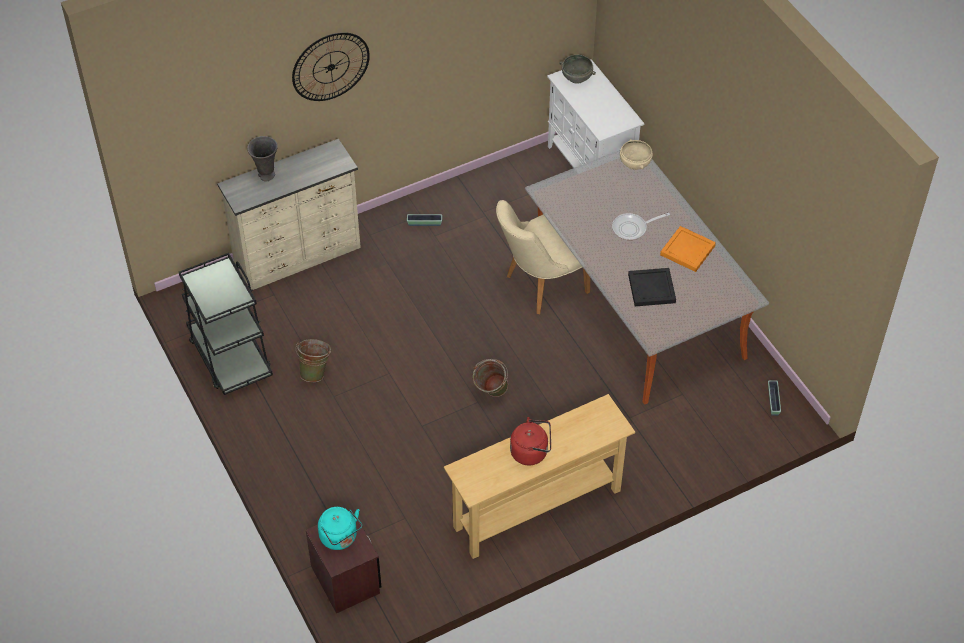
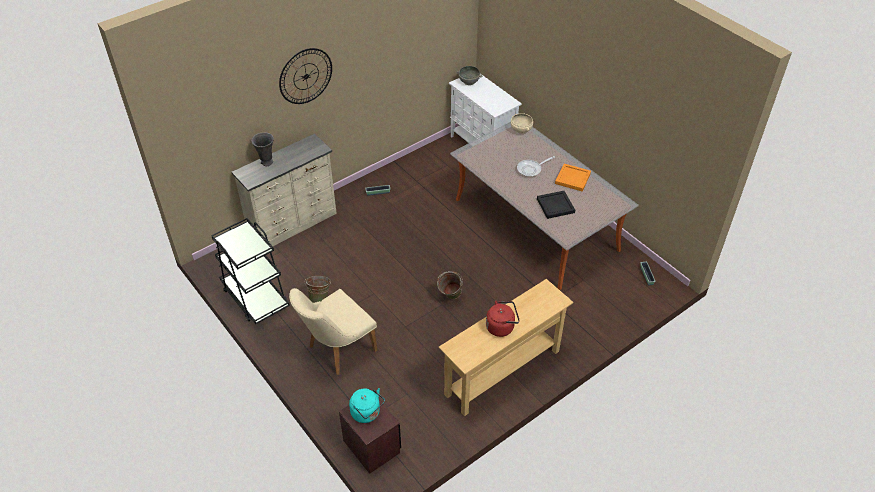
camera: 10 degrees left, 5 degrees down
beige chair [496,200,590,314] -> beige chair moved to [289,288,378,375]

